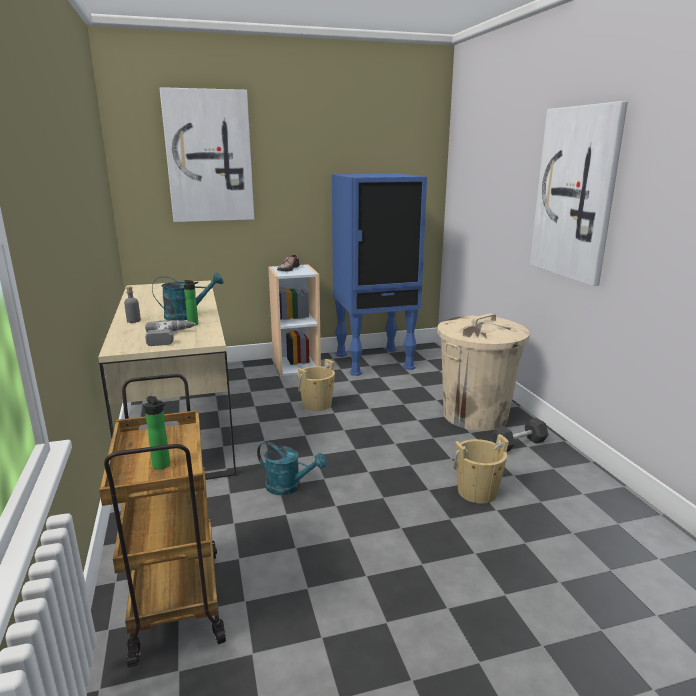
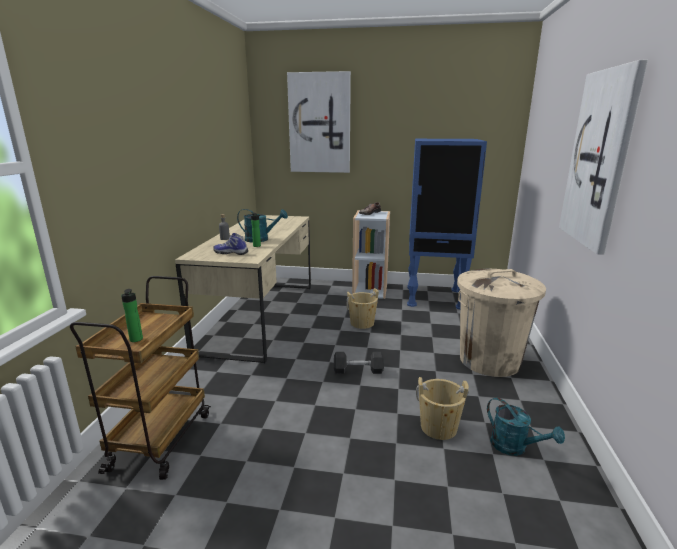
camera: 25 degrees right, 0 degrees up
power drill [145,320,196,346] -> shoe [213,233,248,255]
turquoise watering can [257,441,327,495] -> turquoise watering can moved to [487,397,565,456]
grey dumbbell [491,418,549,452] -> grey dumbbell moved to [334,352,384,374]

